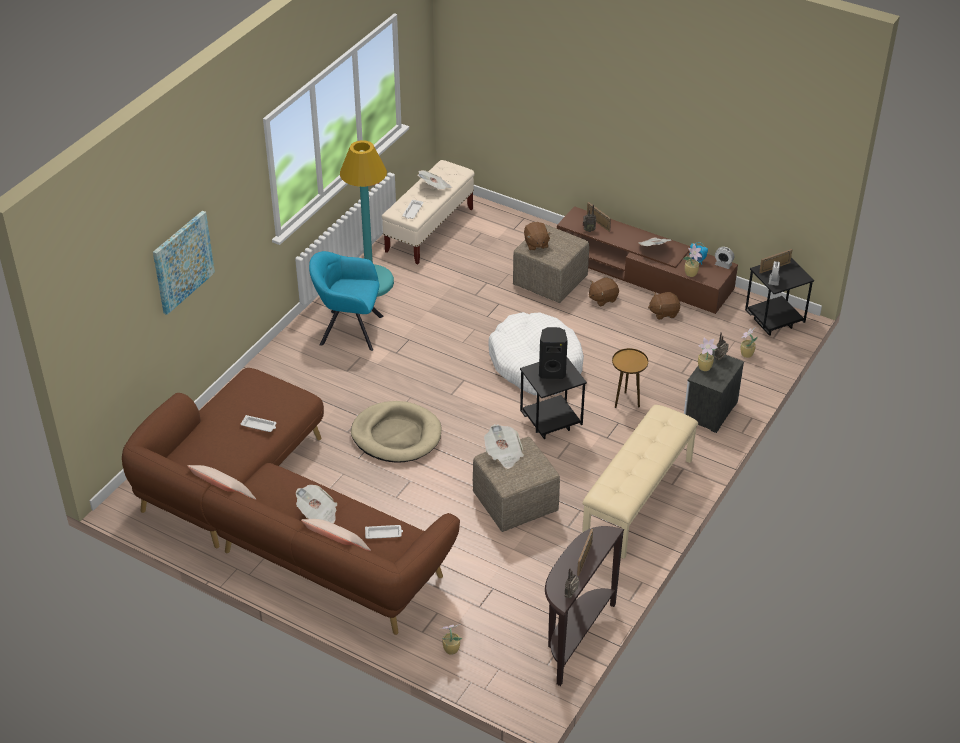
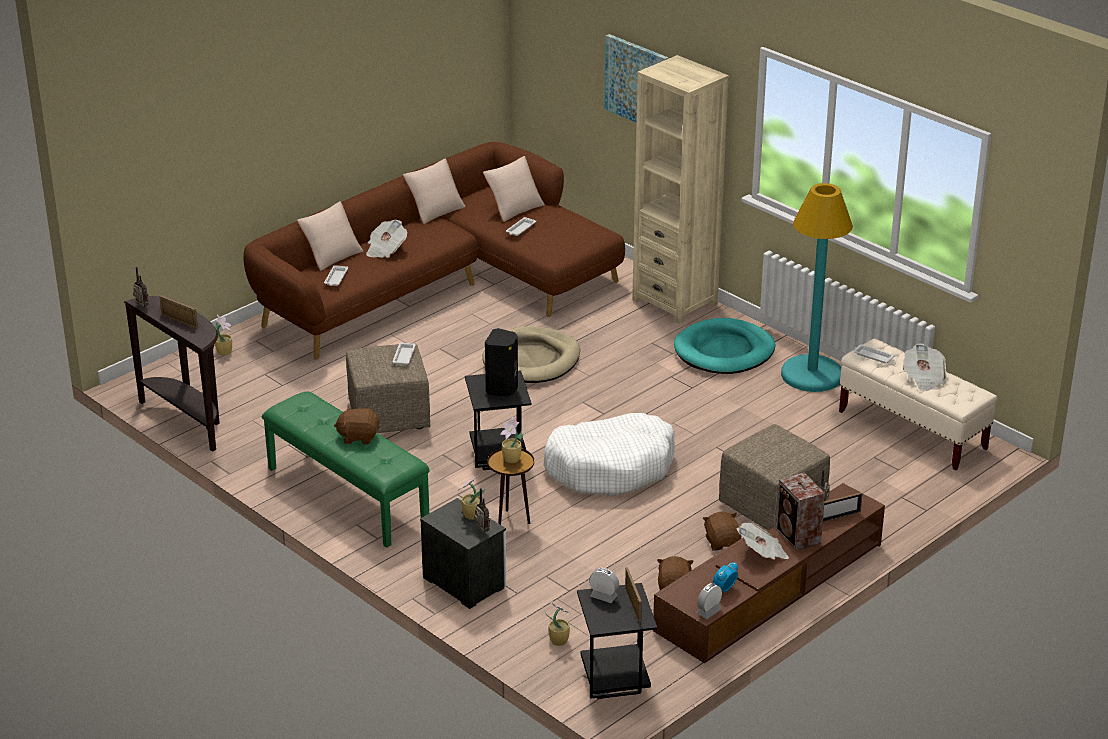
camera: 105 degrees right, 10 degrees down
turquoise armchair [309,251,384,351] -> turquoise dog bed [674,318,776,374]
newspaper [484,424,524,469] -> white tray [392,343,416,365]
brown plush toy [524,222,551,251] -> brown plush toy moved to [334,406,380,445]
beige bench [582,405,698,559] -> green bench [262,392,430,548]
potted plant [683,244,702,277] -> potted plant moved to [500,417,523,463]
none -> beige pillow [483,156,545,222]
none -> beige bookcase [632,55,729,324]
none -> speaker [776,472,825,550]

